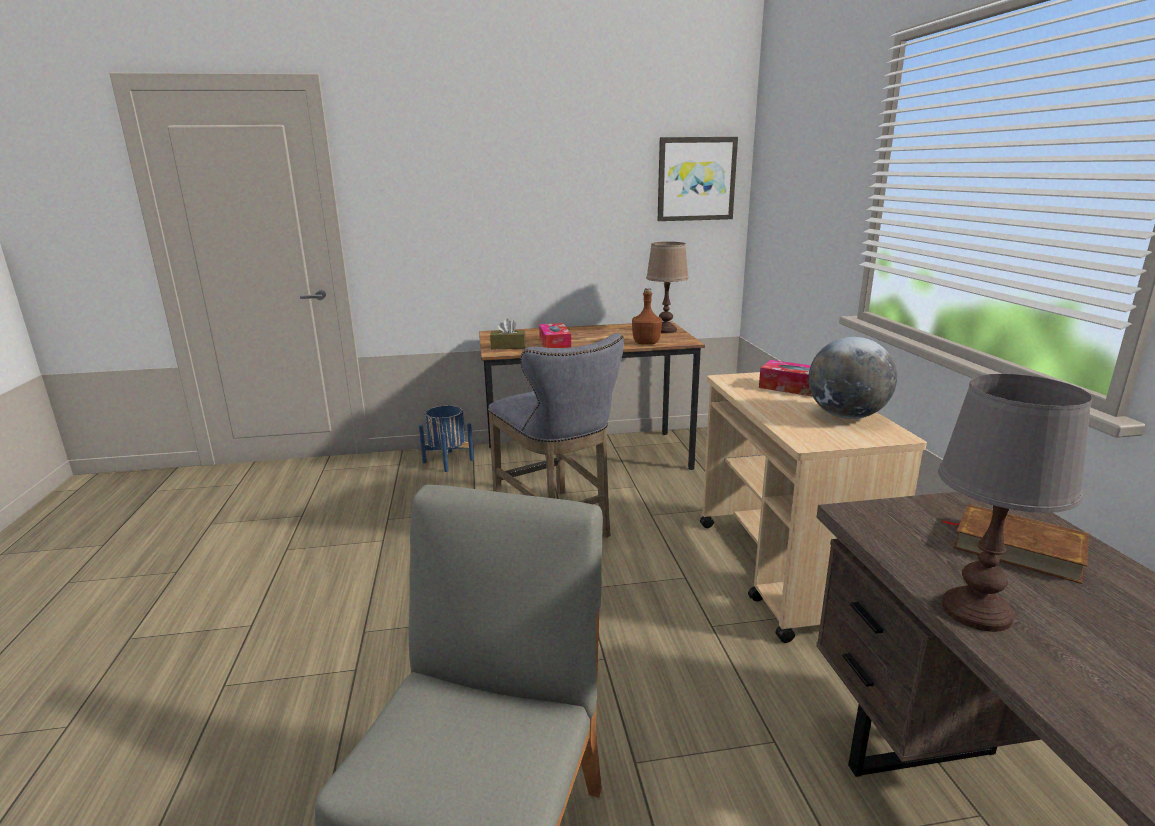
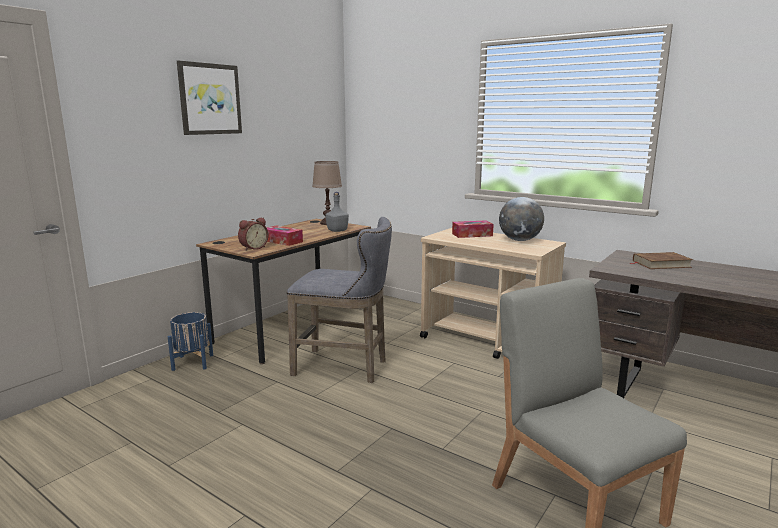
camera: 45 degrees left, 5 degrees down
brown tissue box [490,319,526,349] -> alarm clock [238,217,269,251]
brown bottle [632,288,662,345] -> grey bottle [325,192,349,232]
picture [658,137,738,221] -> picture moved to [177,60,242,135]
grey table lamp [938,374,1092,632] -> none

